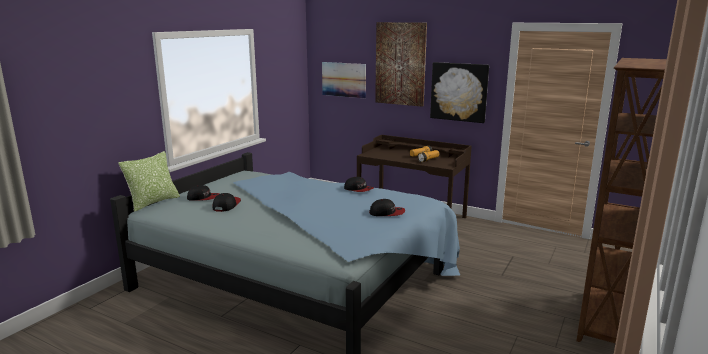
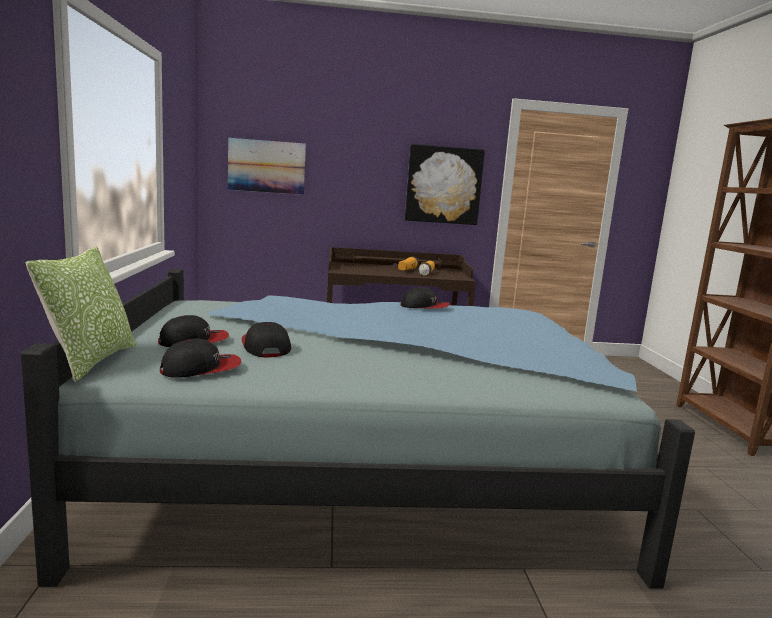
camera: 35 degrees left, 5 degrees down
cap [369,199,405,216] -> cap moved to [160,339,241,378]
picture [375,22,427,107] -> none

